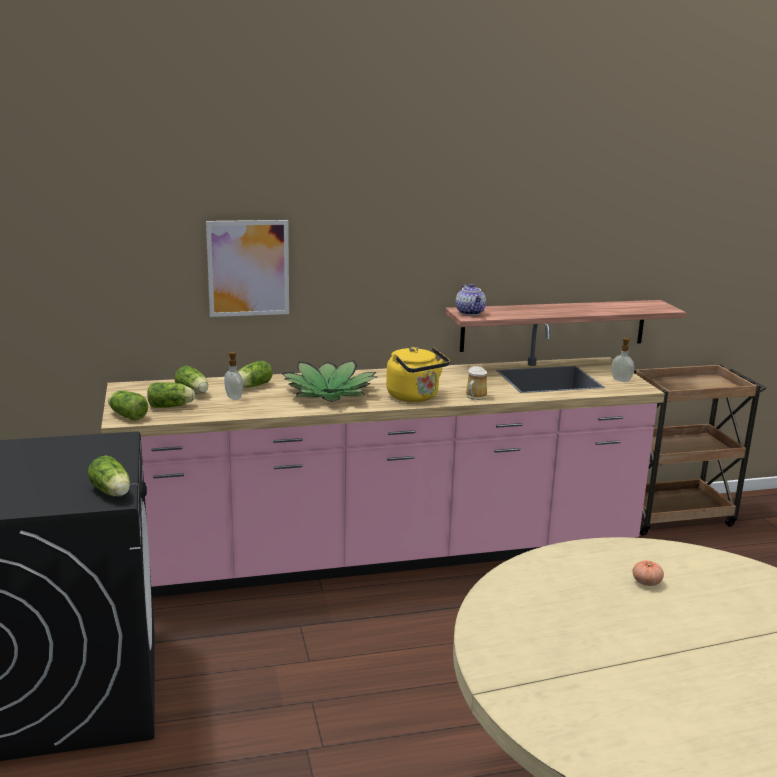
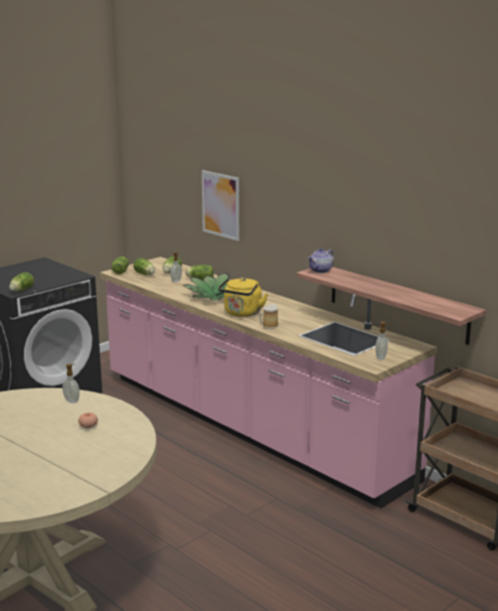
camera: 60 degrees right, 0 degrees up
none -> soap dispenser [62,364,80,403]

